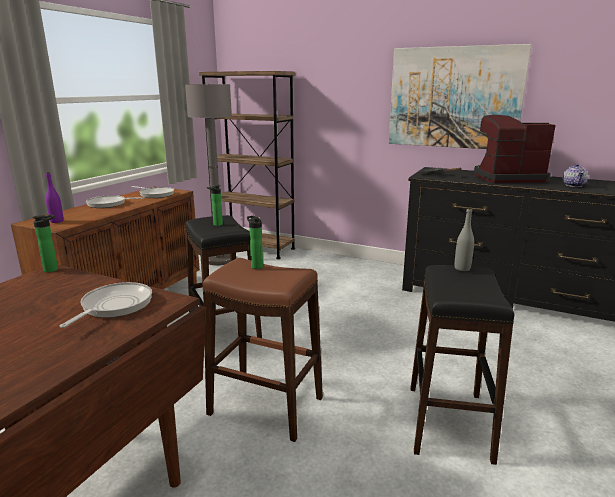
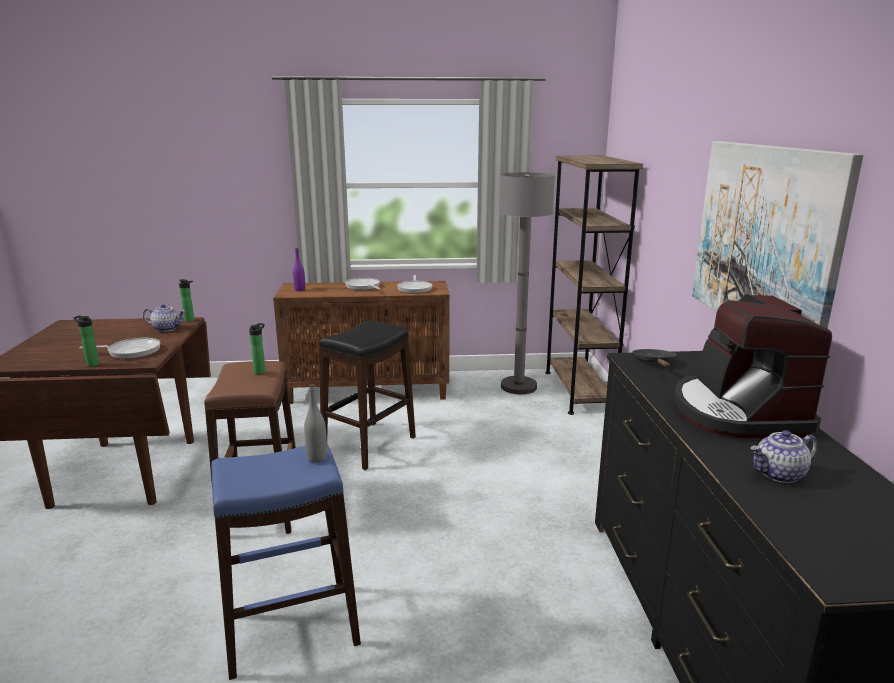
camera: 60 degrees right, 0 degrees up
bottle [207,185,223,226] -> bottle moved to [73,315,99,367]
black stool [411,265,514,465] -> blue stool [212,444,361,680]
coffee machine [474,115,556,183] -> coffee machine turned 150 degrees counterclockwise [674,294,832,438]
none -> teapot [143,304,185,332]

